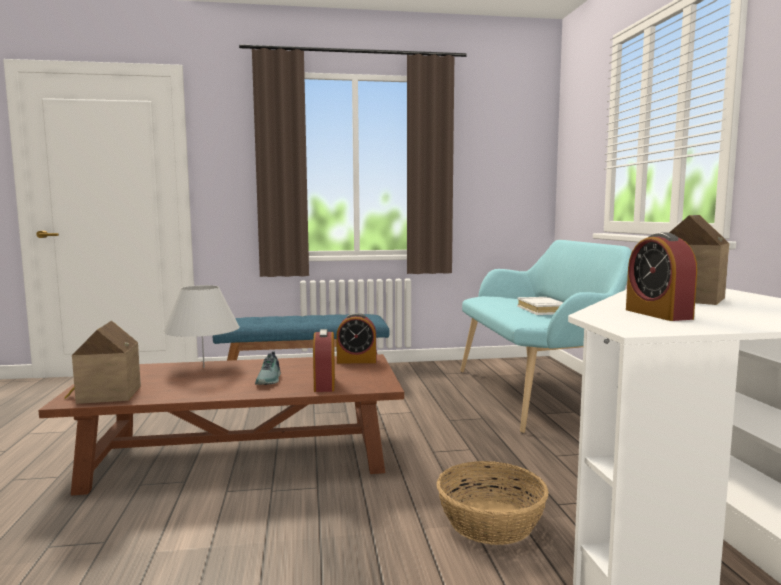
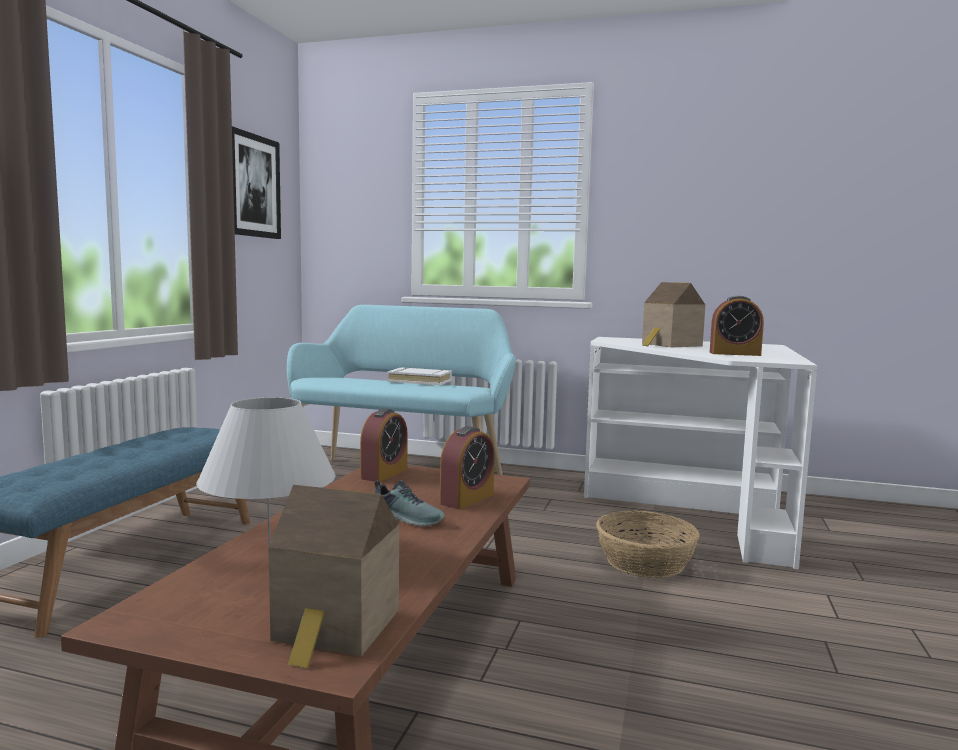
camera: 65 degrees left, 0 degrees up
alarm clock [313,329,335,392] -> alarm clock turned 75 degrees counterclockwise [440,426,495,509]
none -> picture [232,126,281,239]

